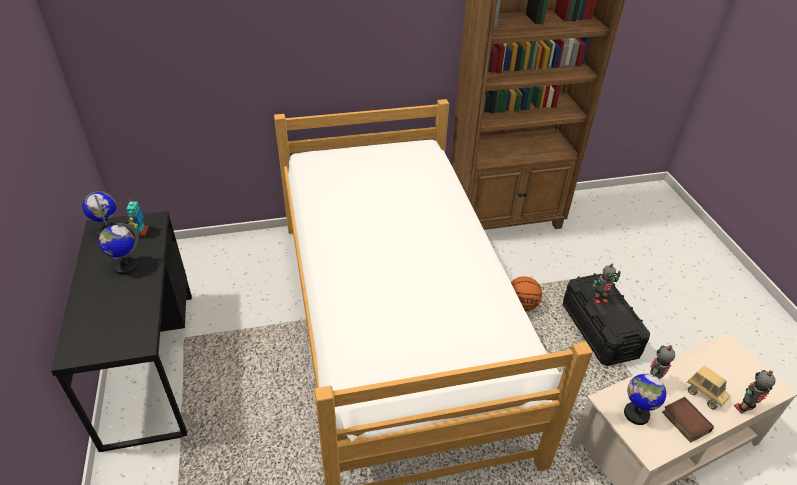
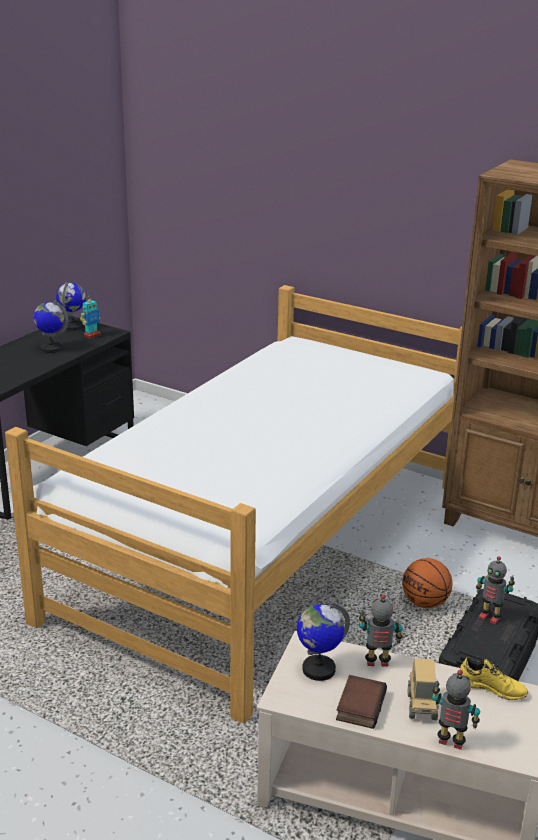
camera: 45 degrees right, 15 degrees down
none -> yellow shoe [460,657,528,700]

